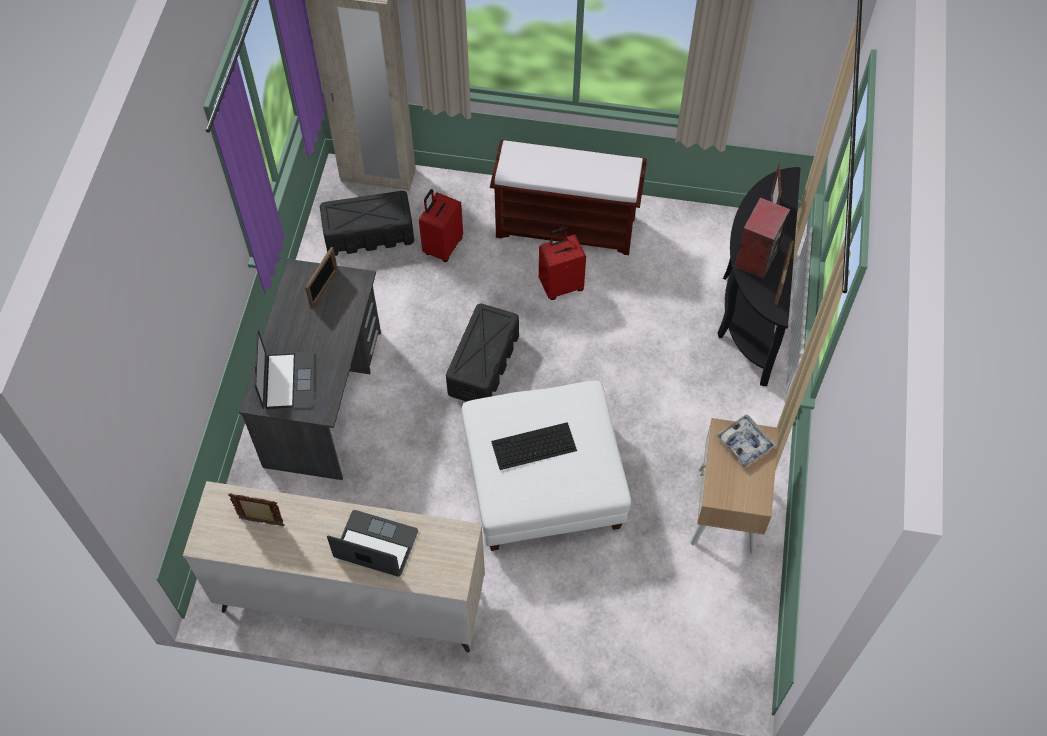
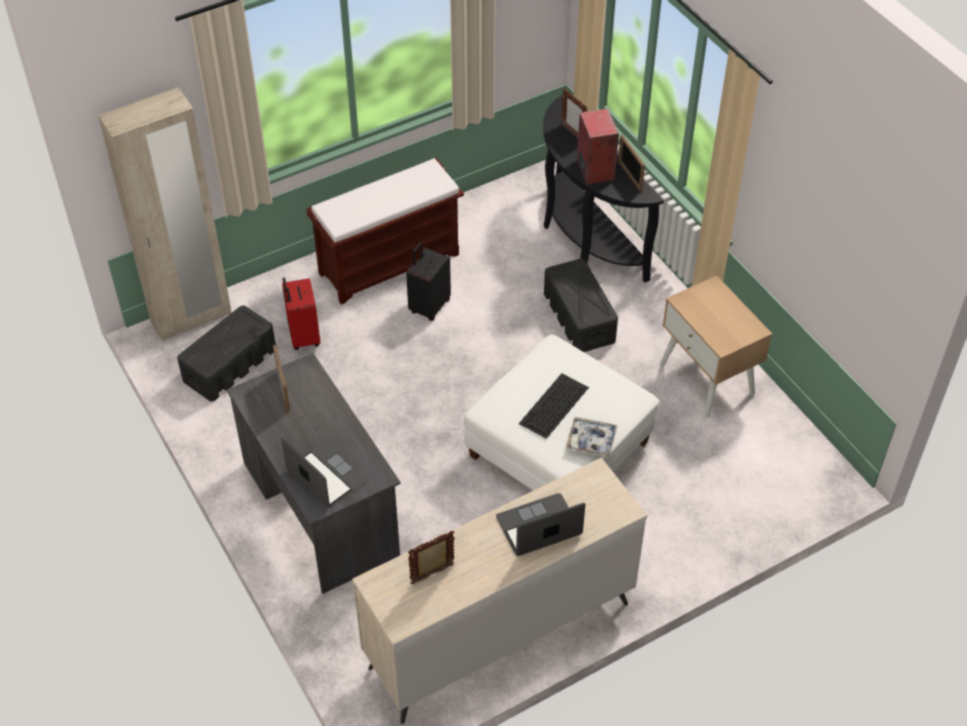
camera: 40 degrees left, 10 degrees down
black storage box [446,303,519,402] -> black storage box moved to [544,259,618,352]
red suitcase [539,227,586,300] -> black suitcase [406,242,451,321]
tray [715,415,776,468] -> tray moved to [566,417,618,457]

